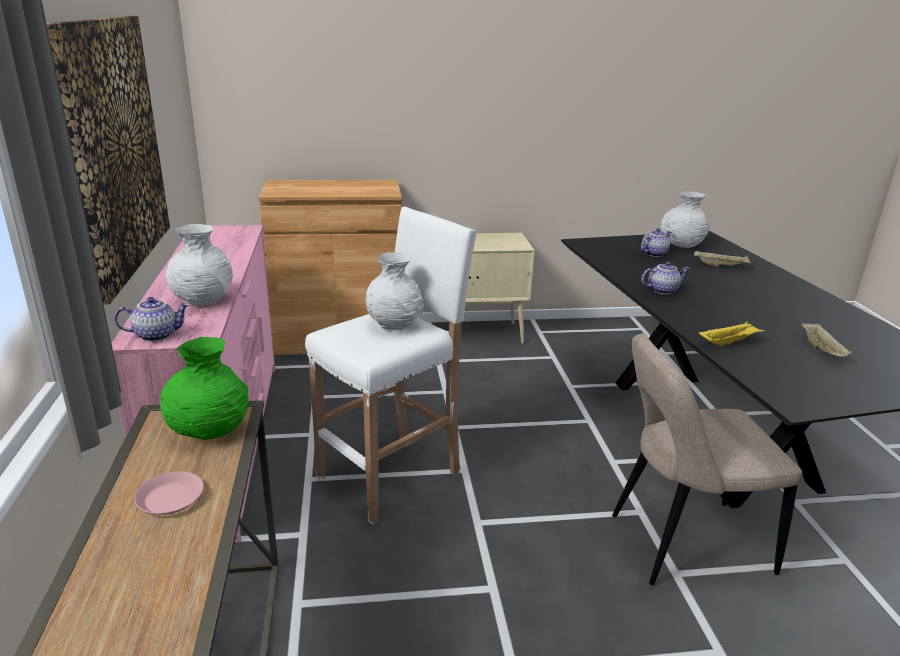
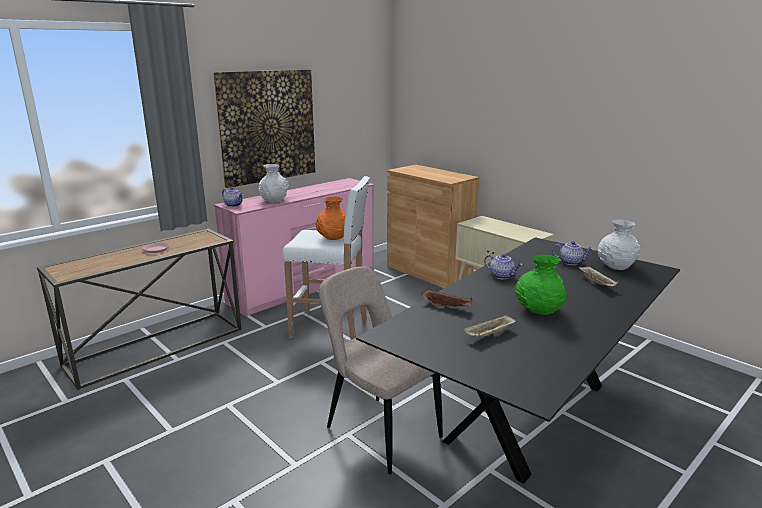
camera: 55 degrees right, 5 degrees down
green vase [160,337,249,440] -> green vase moved to [515,254,567,315]
white vase [365,252,424,330] -> orange vase [316,197,345,240]
yellow tray [699,321,766,347] -> brown tray [421,289,473,307]

